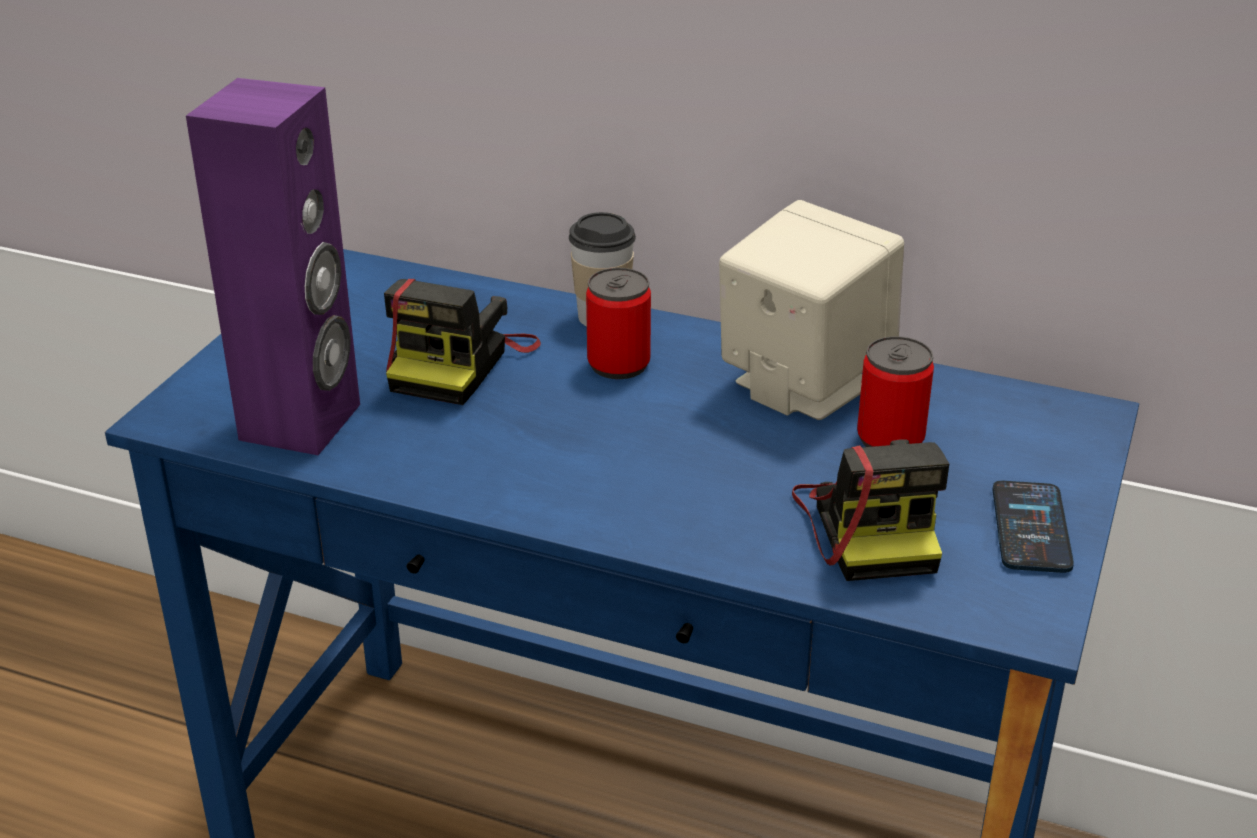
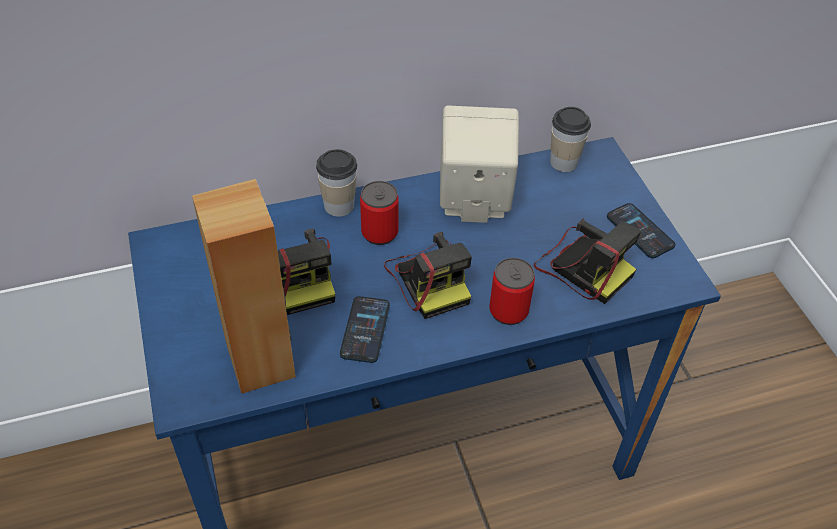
camera: 40 degrees left, 15 degrees up
purple speaker [186,78,360,455] -> brown speaker [192,179,296,394]
can [857,336,934,447] -> can moved to [489,258,535,325]
none -> phone [340,296,390,363]
none -> camera [384,232,472,319]
none -> cup [550,107,591,172]

